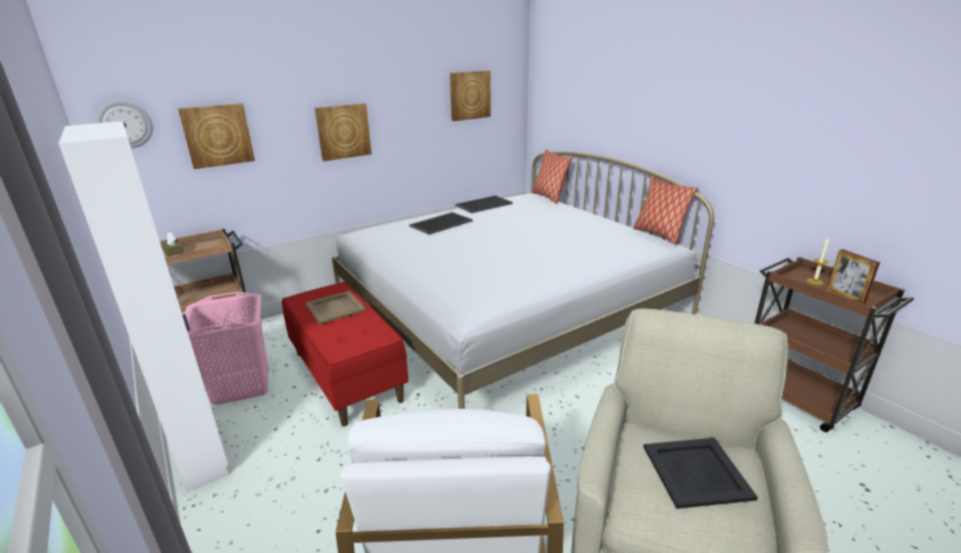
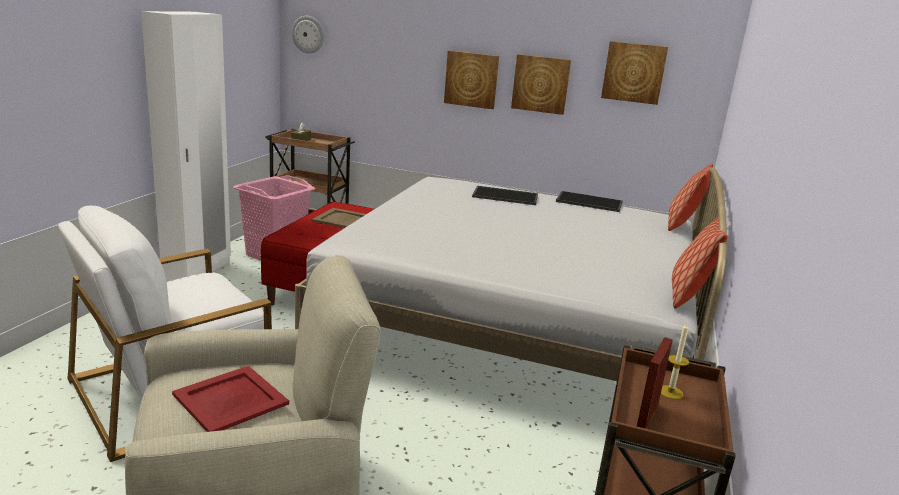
camera: 50 degrees right, 5 degrees down
picture [178,103,255,169] -> picture moved to [511,54,571,115]
black tray [644,438,758,509] -> red tray [172,366,289,432]

